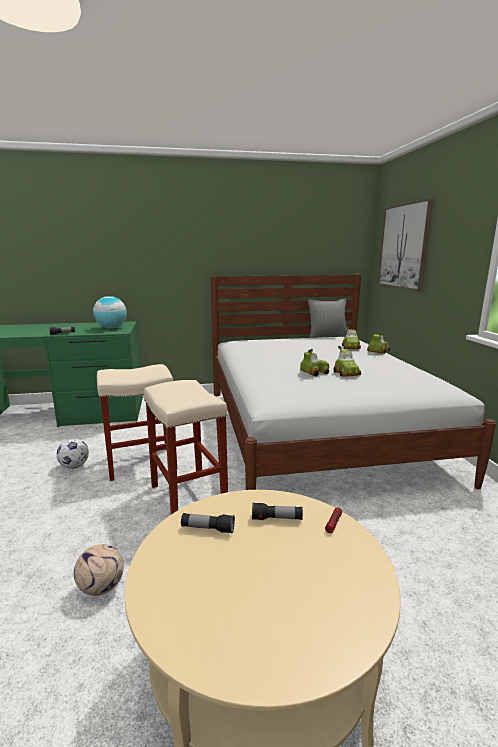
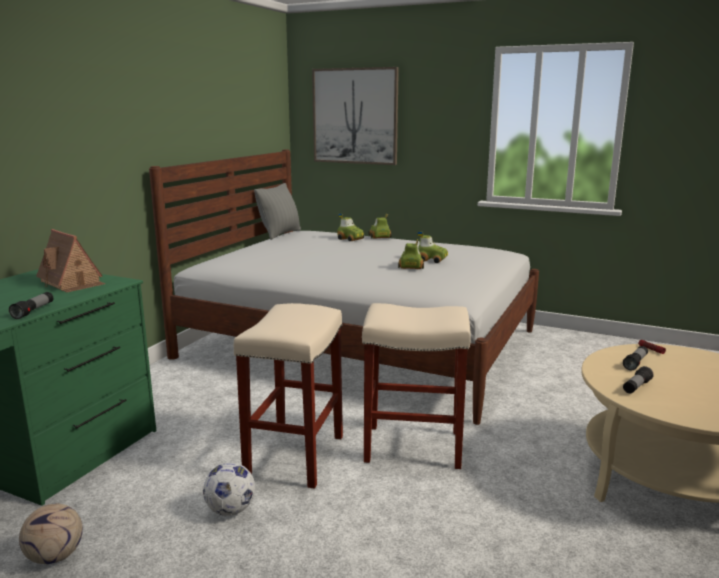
camera: 55 degrees left, 0 degrees up
football [74,544,124,596] -> football moved to [19,503,83,564]
globe [93,296,127,329] -> toy house [36,229,105,293]

